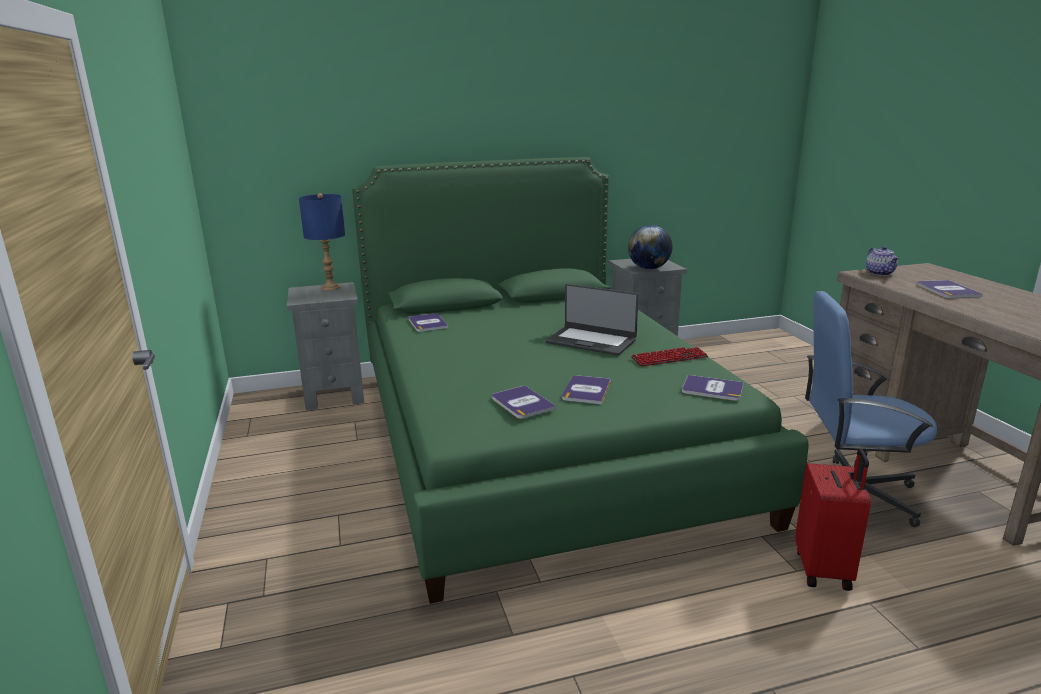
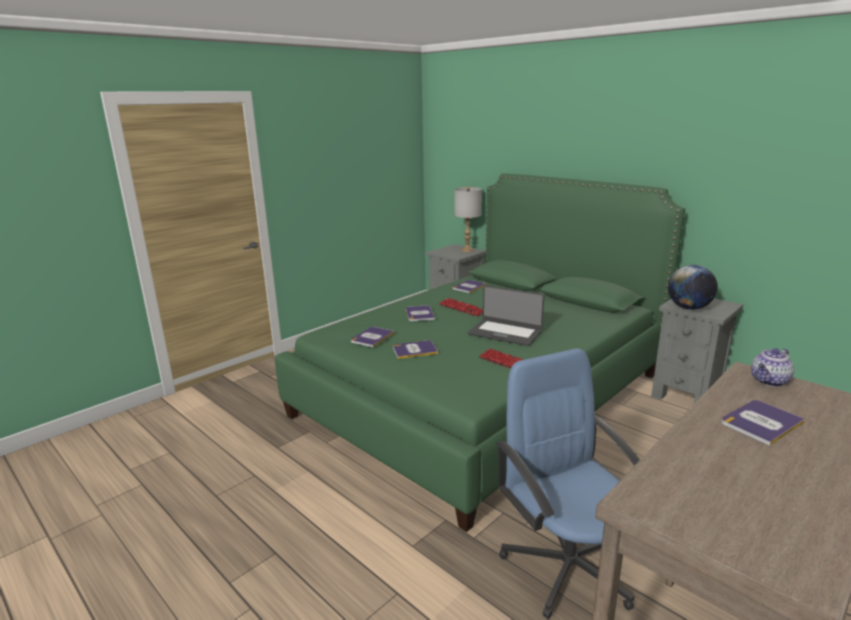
camera: 60 degrees right, 0 degrees up
blue table lamp [299,193,345,291] -> grey table lamp [454,187,482,252]
laptop [545,284,639,356] -> laptop turned 60 degrees counterclockwise [468,285,544,346]
book [682,375,744,401] -> book moved to [406,305,435,321]
red suitcase [795,449,871,591] -> none
none -> keyboard [439,298,483,317]

